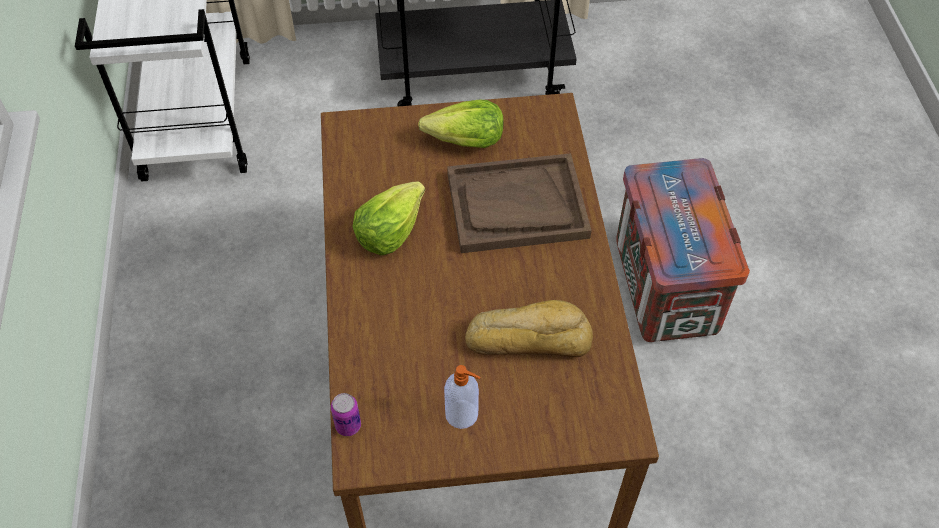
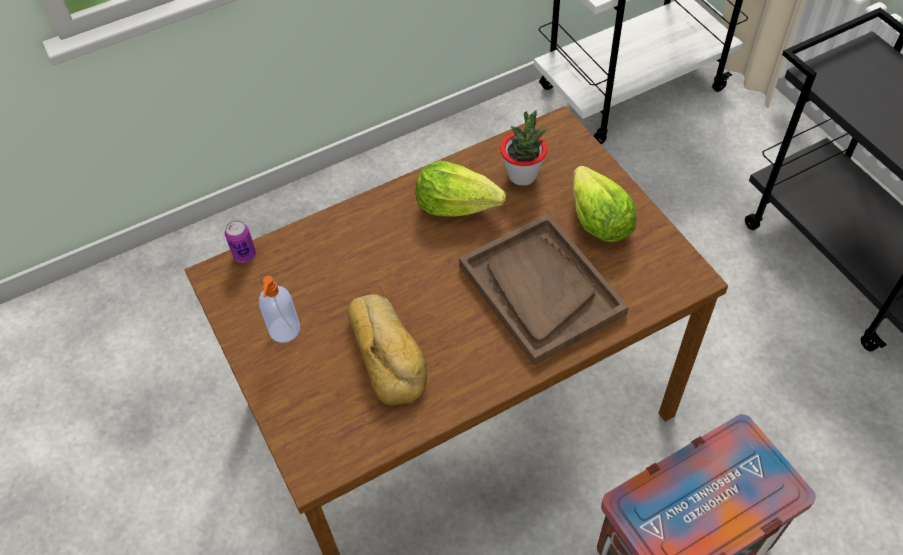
camera: 70 degrees right, 0 degrees up
none -> potted plant [500,110,547,186]

